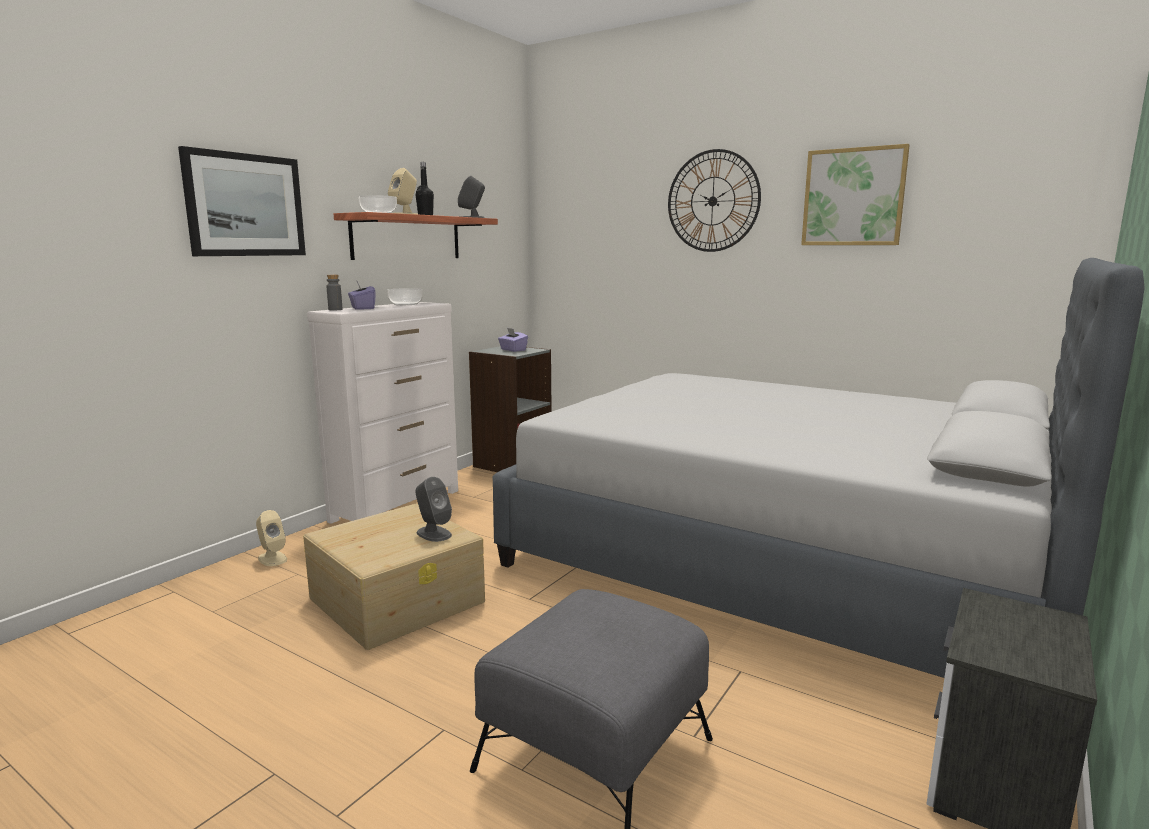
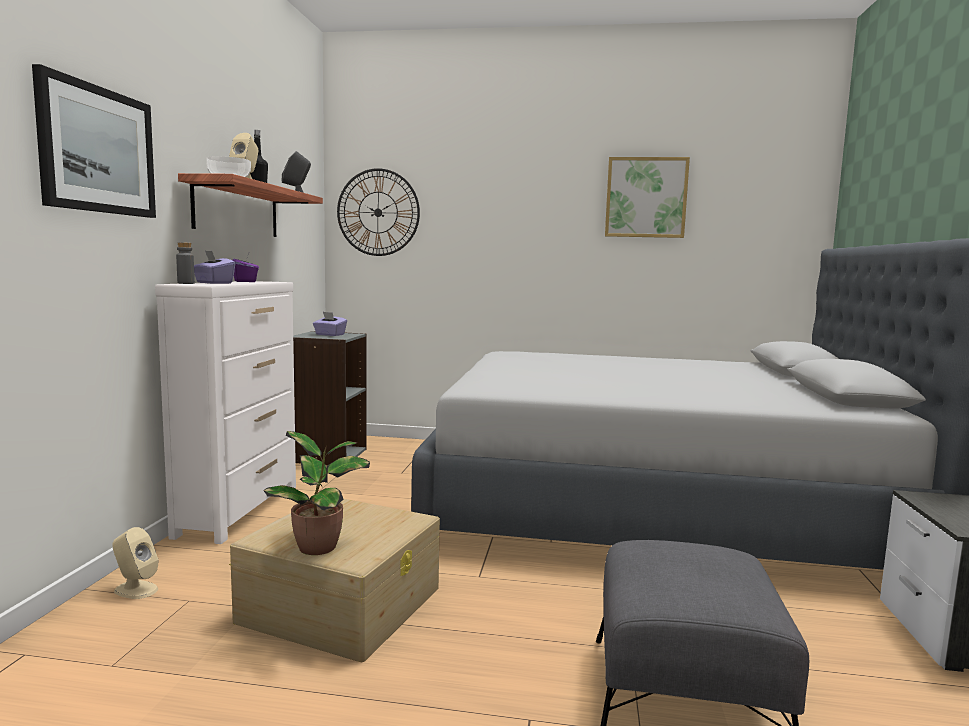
camera: 25 degrees left, 5 degrees down
bowl [387,288,423,305] -> purple tissue box [232,253,259,282]
grey speaker [416,477,452,542] -> none
wall clock [668,149,761,252] -> wall clock moved to [337,168,420,256]
none -> potted plant [263,431,370,555]

